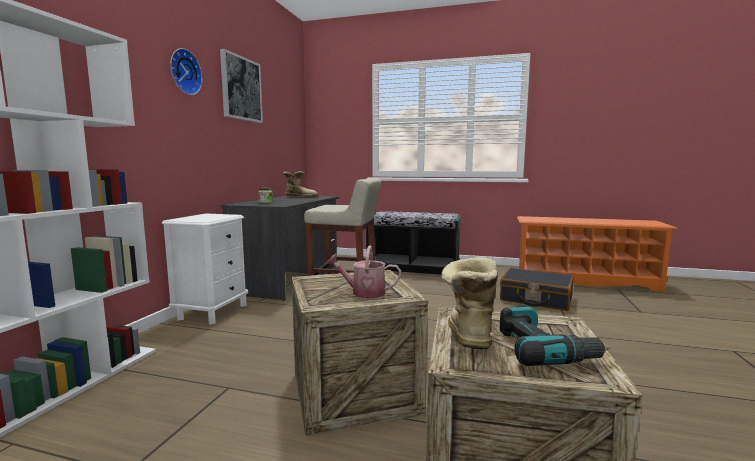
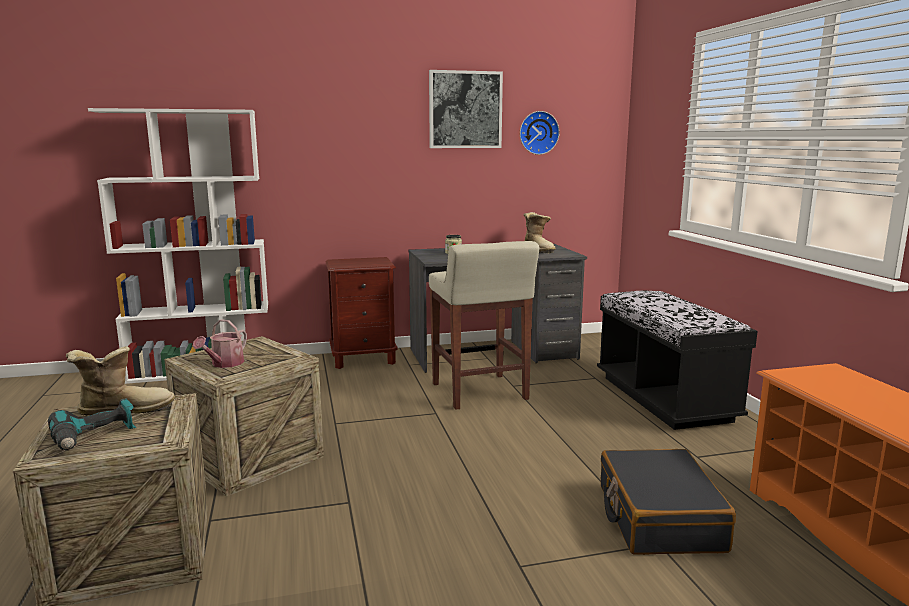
camera: 60 degrees right, 5 degrees up
white nightstand [162,213,248,325] -> brown nightstand [326,257,398,369]
wall clock [170,48,203,95] -> wall clock moved to [520,111,560,155]
watering can [326,245,401,298] -> watering can turned 135 degrees counterclockwise [193,319,247,368]

